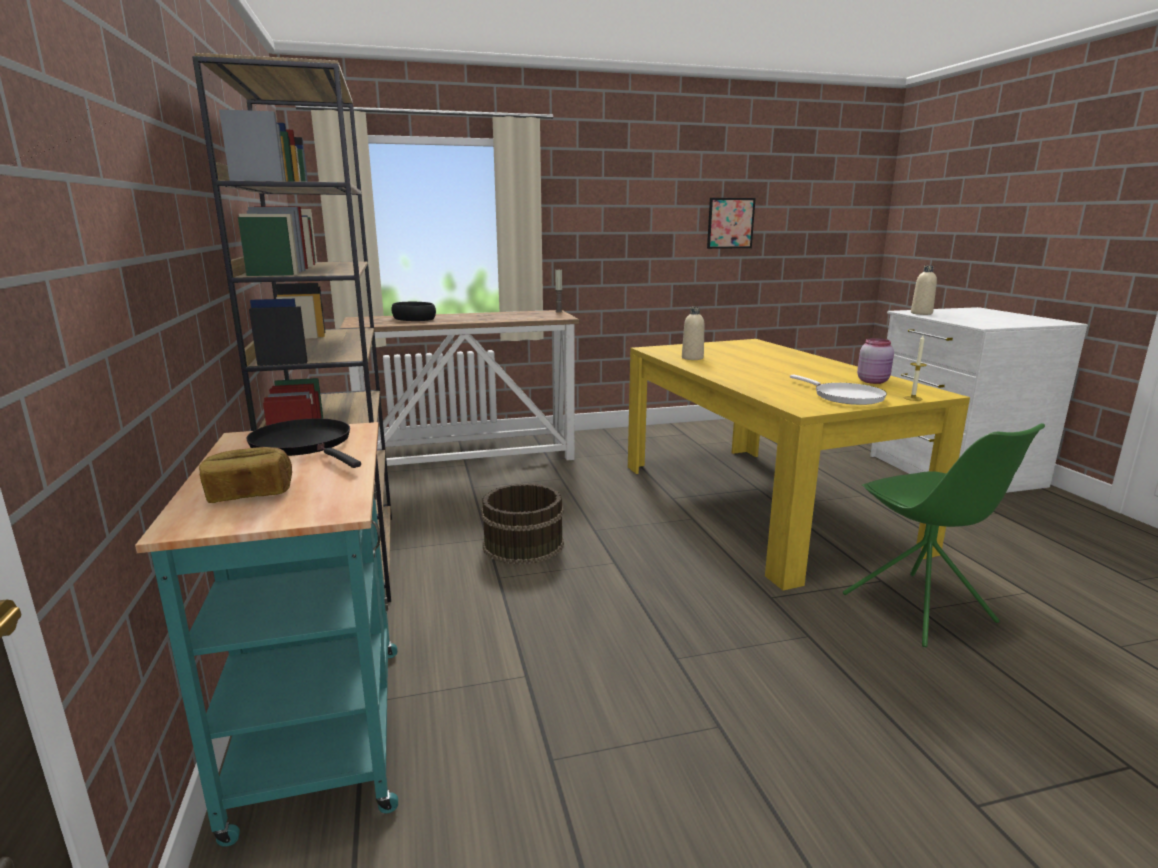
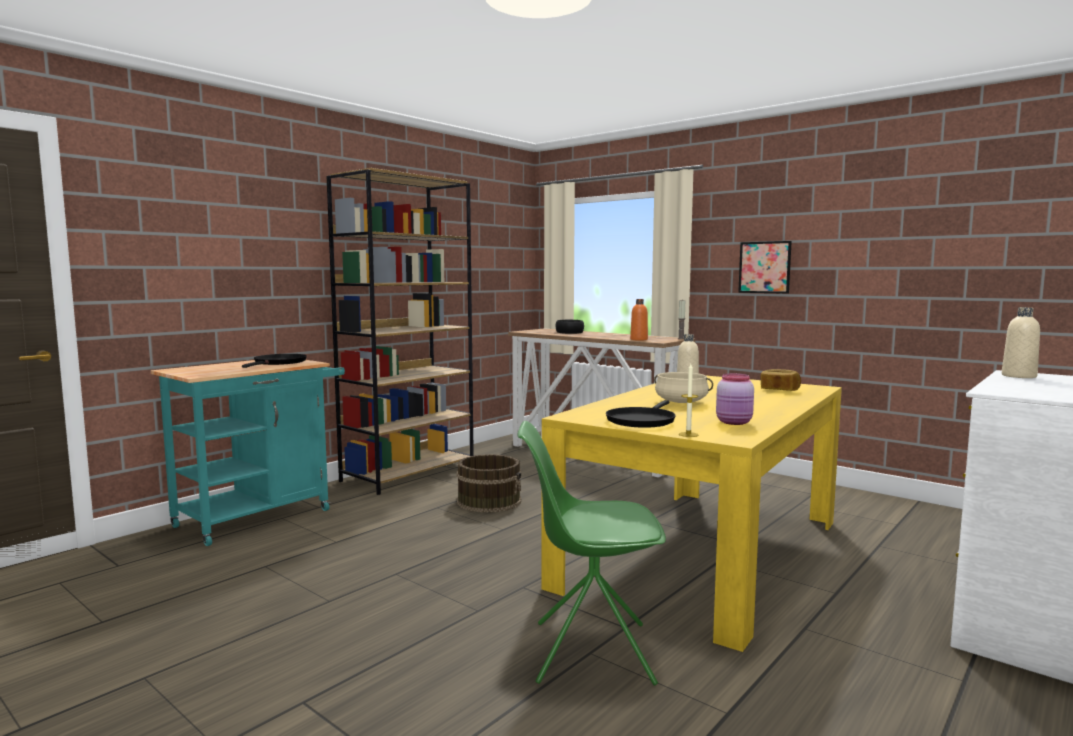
camera: 55 degrees right, 10 degrees down
bread [199,447,292,503] -> bread moved to [761,369,801,391]
picture [707,198,756,249] -> picture moved to [738,241,792,294]
white frying pan [790,374,887,405] -> black frying pan [606,400,675,428]
green chair [843,423,1045,647] -> green chair turned 60 degrees clockwise [517,421,666,686]
none -> orange bottle [630,299,648,341]
none -> beige cooking pot [654,372,713,403]

